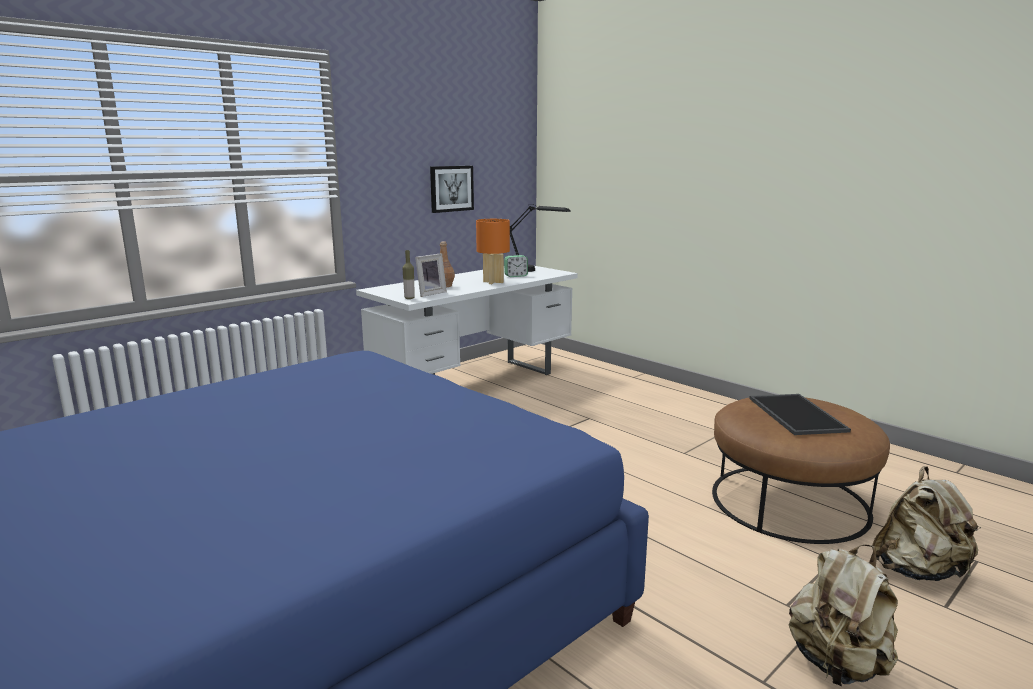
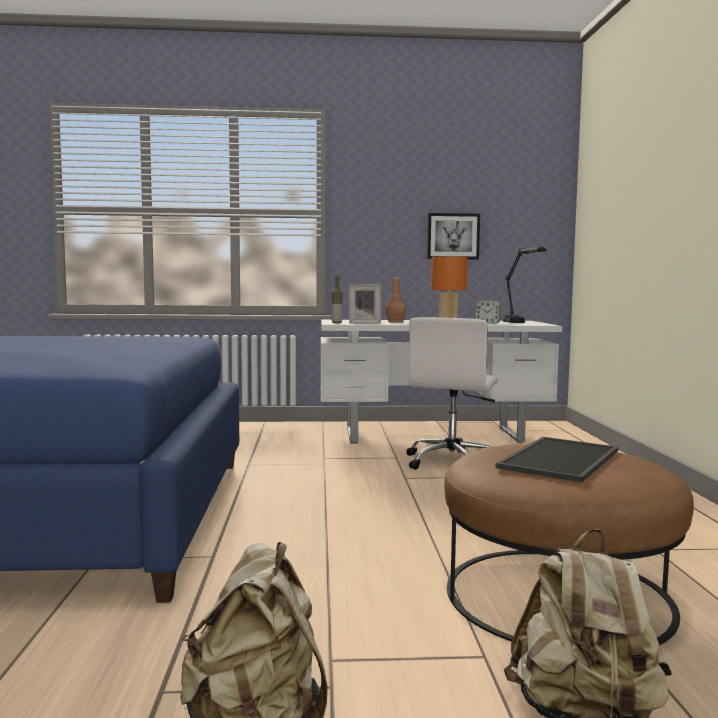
camera: 40 degrees right, 10 degrees down
none -> white office chair [406,317,498,470]

